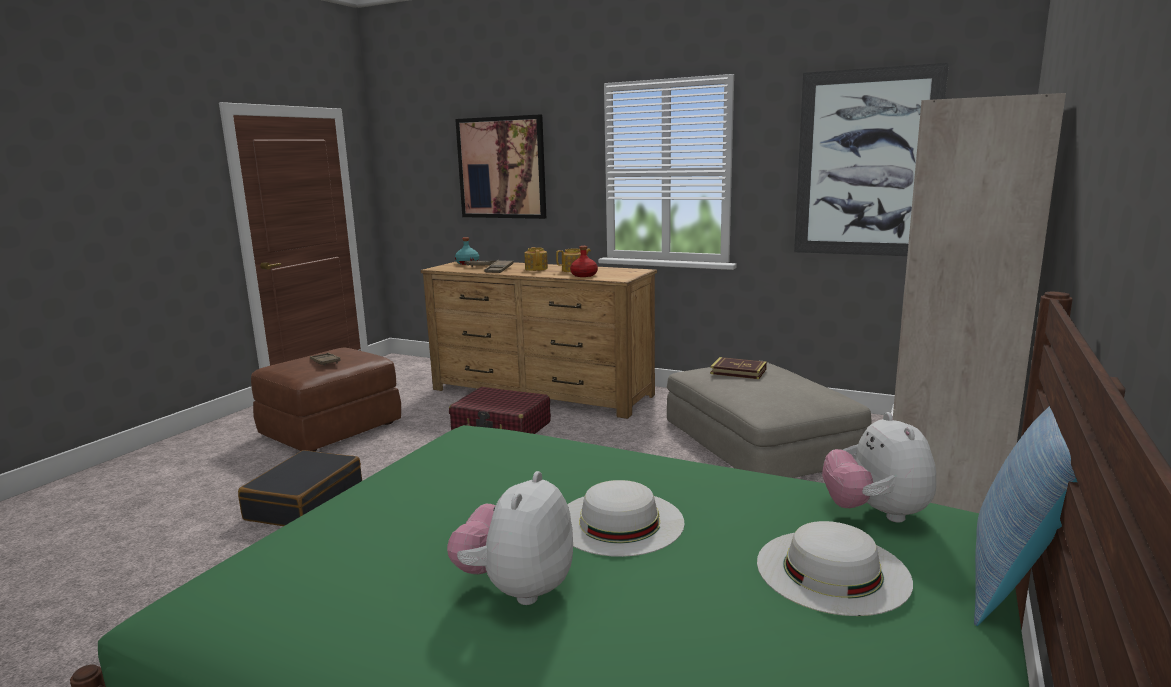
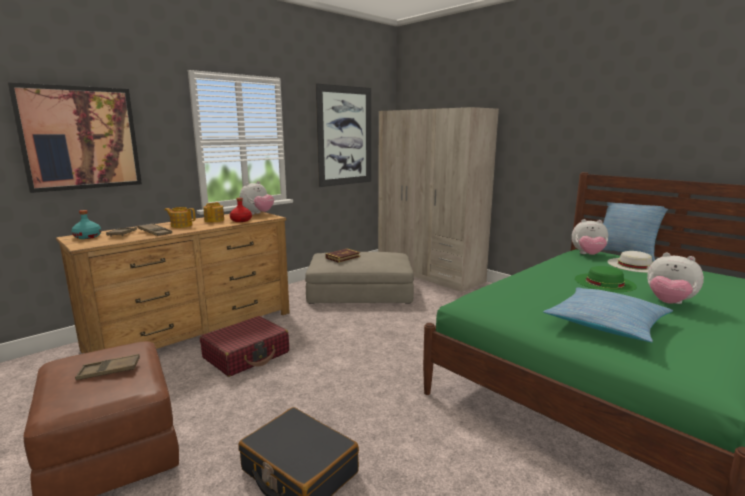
camera: 70 degrees left, 0 degrees up
white hat [567,480,685,557] -> green hat [575,266,637,292]
none -> plush toy [239,181,274,215]
none -> pillow [543,287,673,342]

